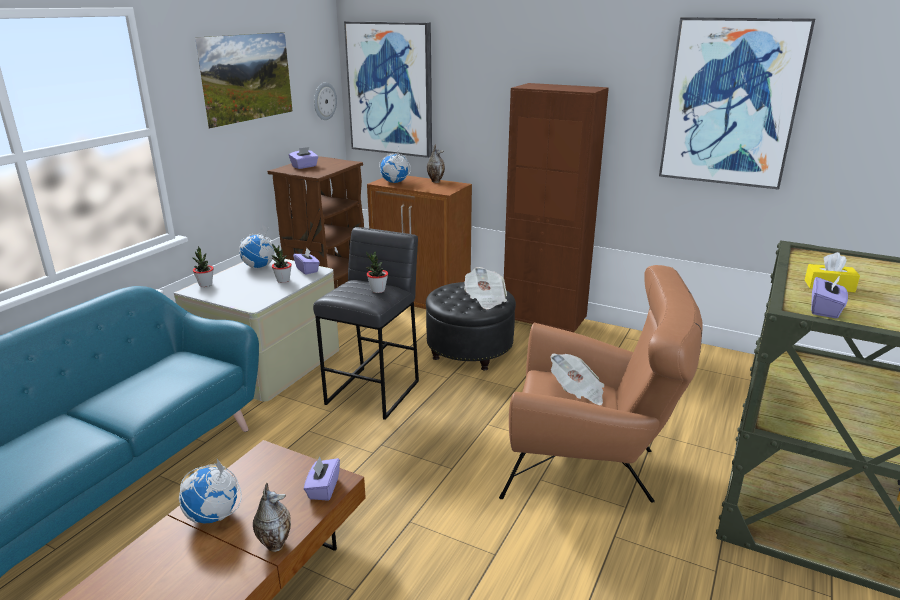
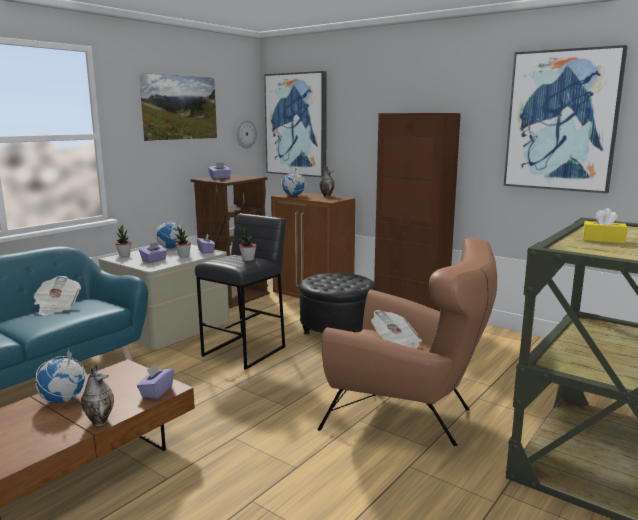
camera: 10 degrees right, 10 degrees down
newspaper [464,267,507,309] -> newspaper moved to [34,276,81,315]
purple tissue box [811,275,848,318] -> purple tissue box moved to [139,242,167,263]

